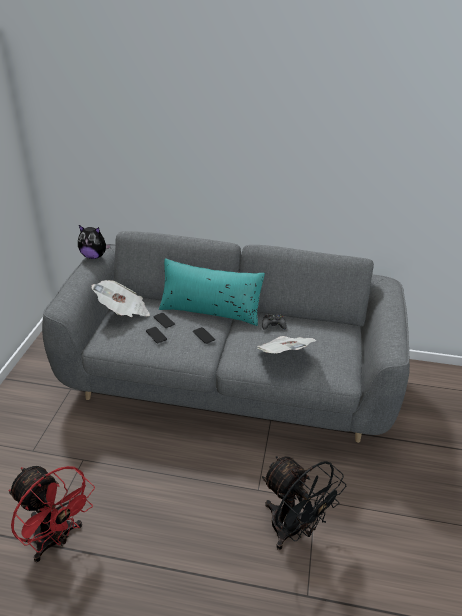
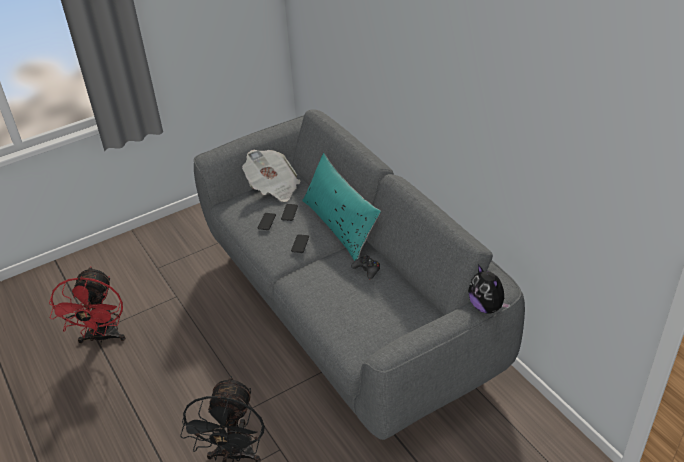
camera: 50 degrees right, 5 degrees up
plush toy [78,225,111,259] -> plush toy moved to [468,264,510,314]
newspaper [257,336,317,353] -> none

